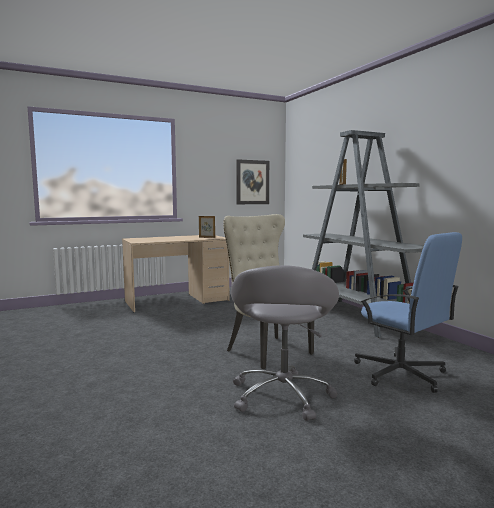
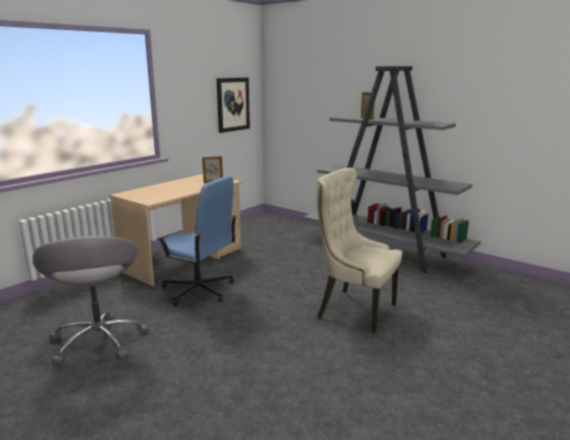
camera: 25 degrees left, 10 degrees up
grey office chair [231,265,339,421] -> grey office chair moved to [32,236,148,365]
blue office chair [354,232,462,393] -> blue office chair moved to [158,176,236,306]

